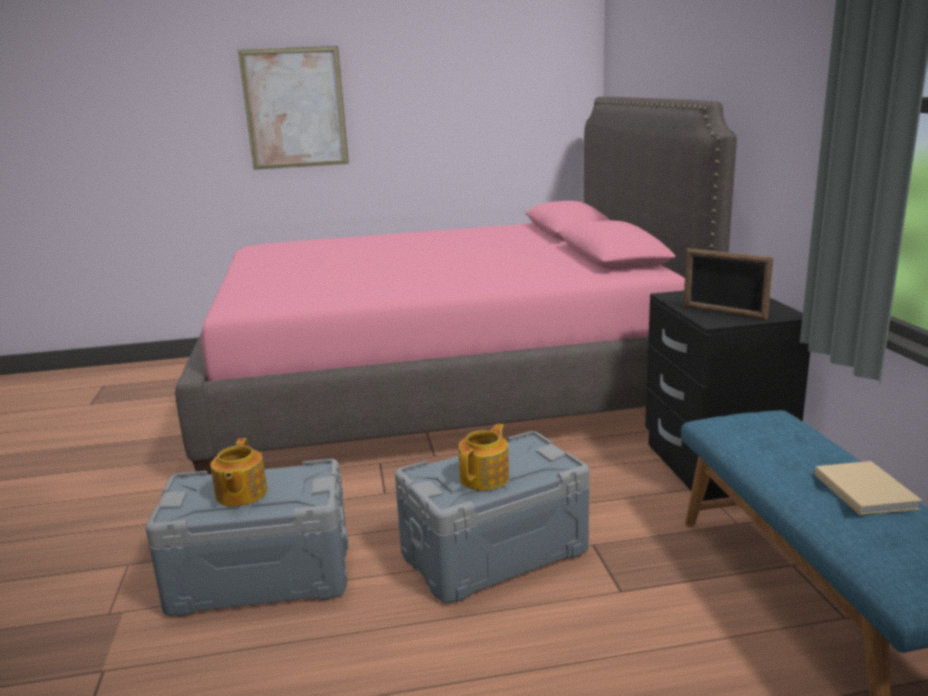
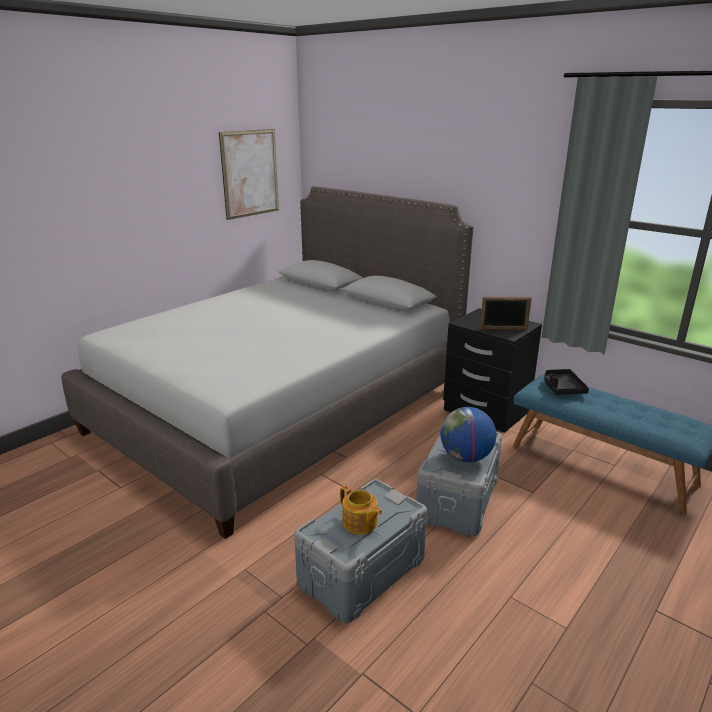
camera: 40 degrees left, 5 degrees up
pink bed [175,97,737,475] -> grey bed [61,186,473,539]
picture [238,46,349,170] -> picture moved to [219,129,279,220]
teapot [458,424,509,490] -> globe [440,407,496,462]
beige book [815,461,922,516] -> none
none -> black tray [544,369,589,395]

